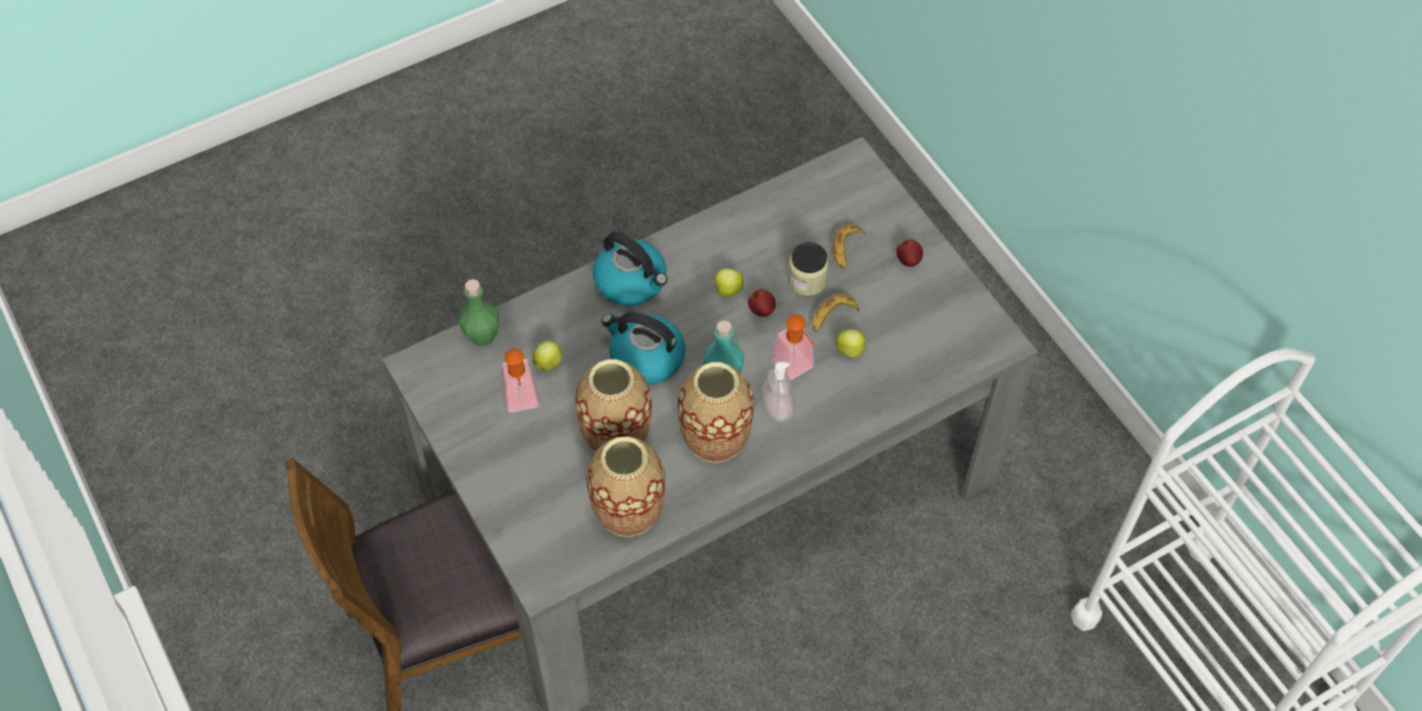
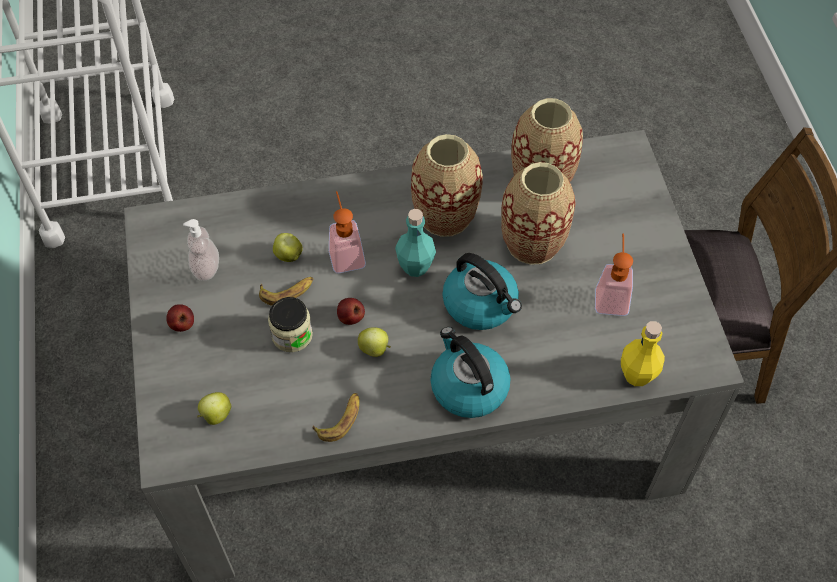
camera: 160 degrees left, 0 degrees up
green bottle [459,279,499,347] -> yellow bottle [621,321,665,386]
apple [533,341,562,371] -> apple moved to [197,392,231,425]
soap dispenser [760,362,795,422] -> soap dispenser moved to [183,219,219,281]
banana [833,224,866,270] -> banana moved to [312,393,359,442]

